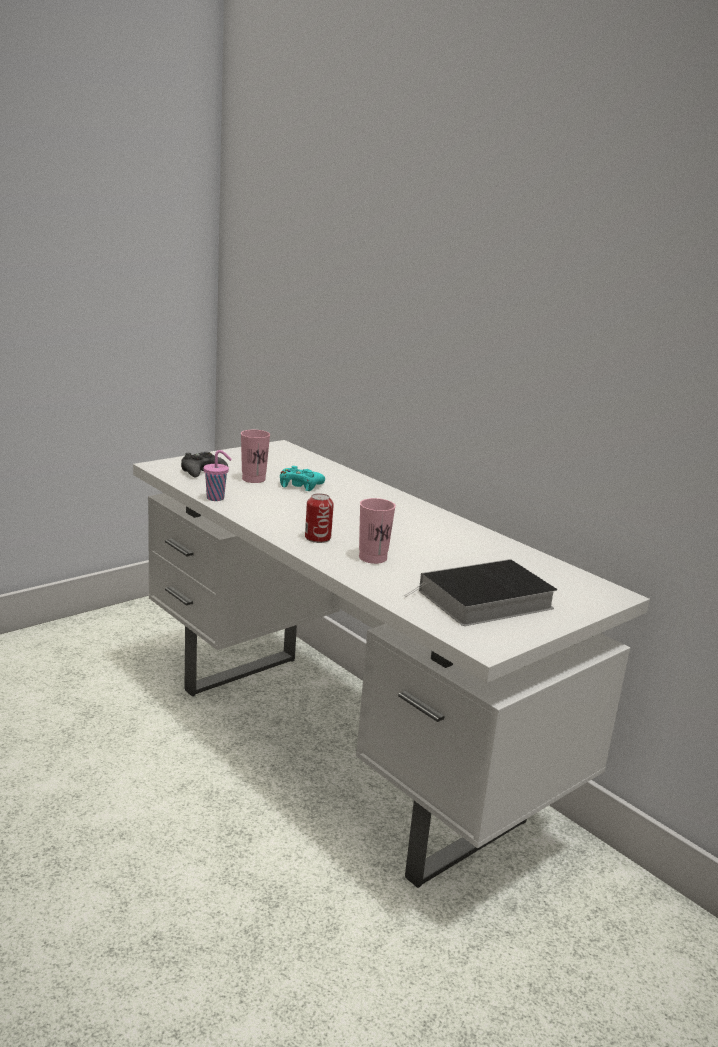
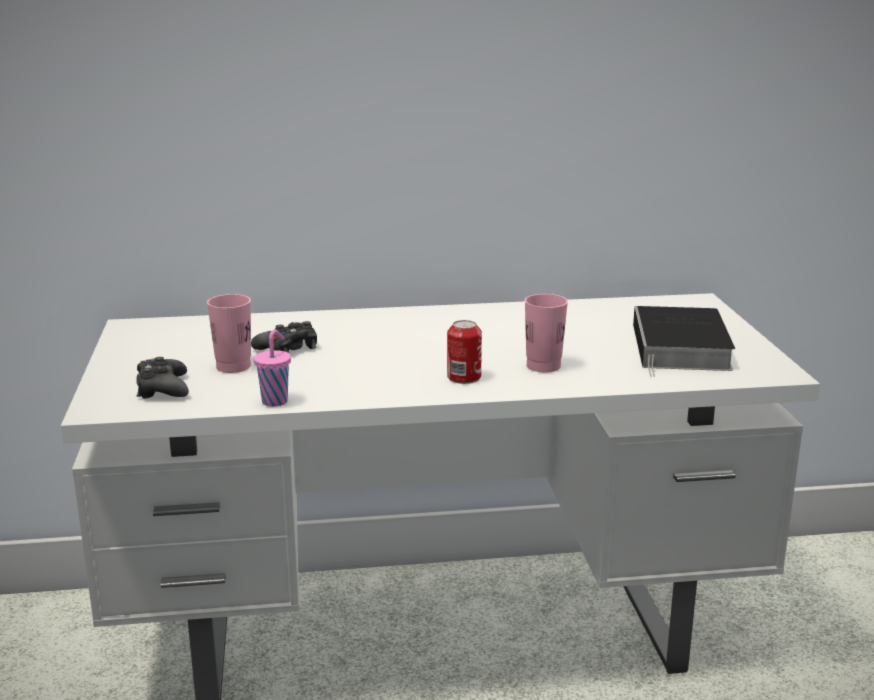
camera: 55 degrees left, 0 degrees up
turquoise game controller [280,466,325,491] -> black game controller [251,321,317,353]

